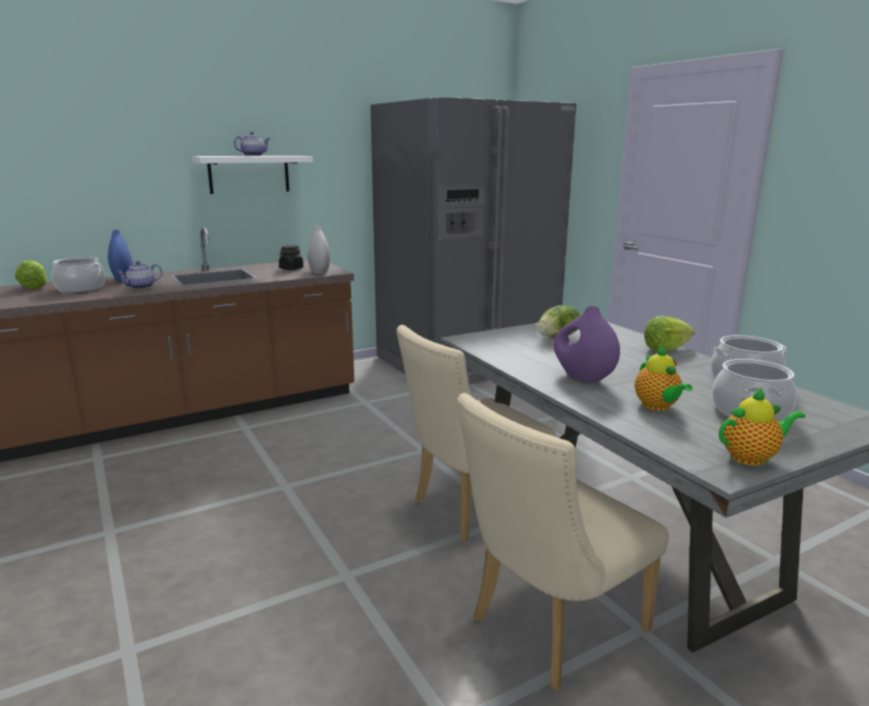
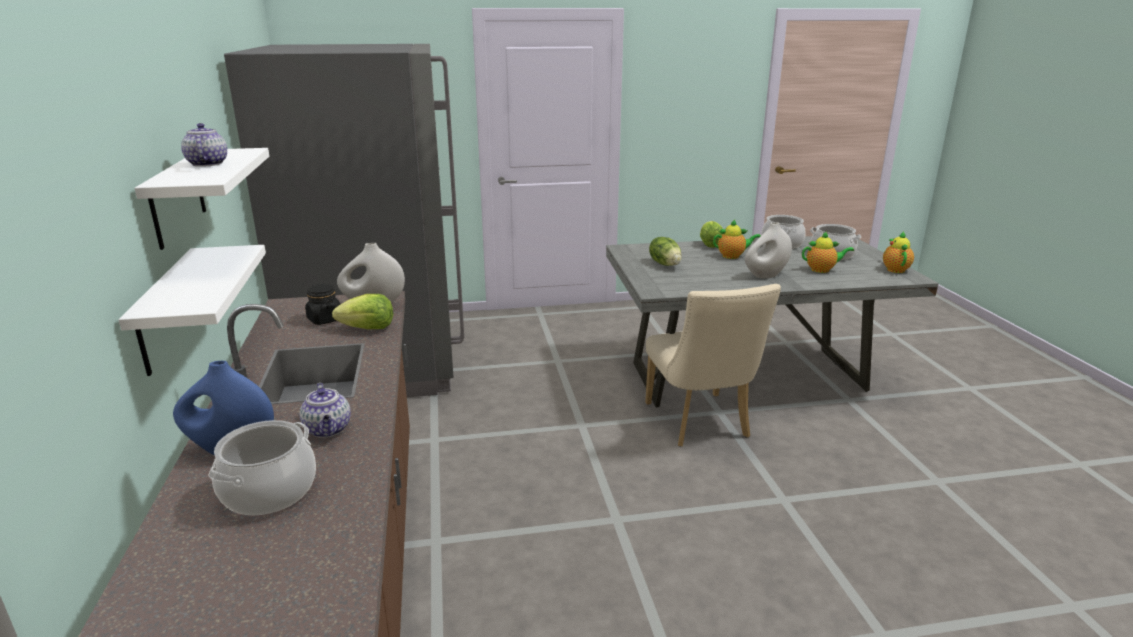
camera: 70 degrees left, 5 degrees up
lettuce [15,260,48,289] -> lettuce moved to [332,294,393,329]
beige chair [457,393,669,690] -> none
purple vase [553,306,620,383] -> white vase [745,222,792,279]
none -> white shelf [119,245,266,376]
none -> teapot [713,220,761,259]

